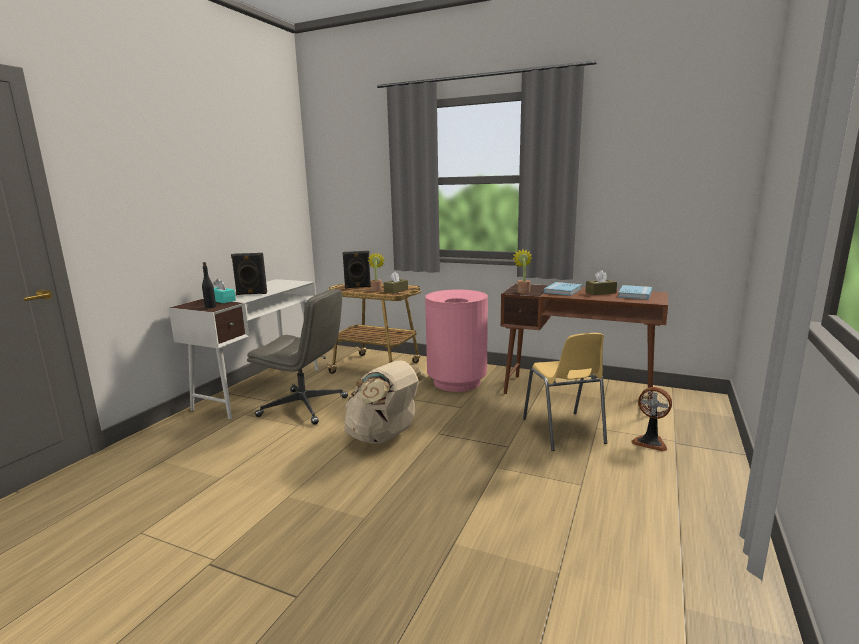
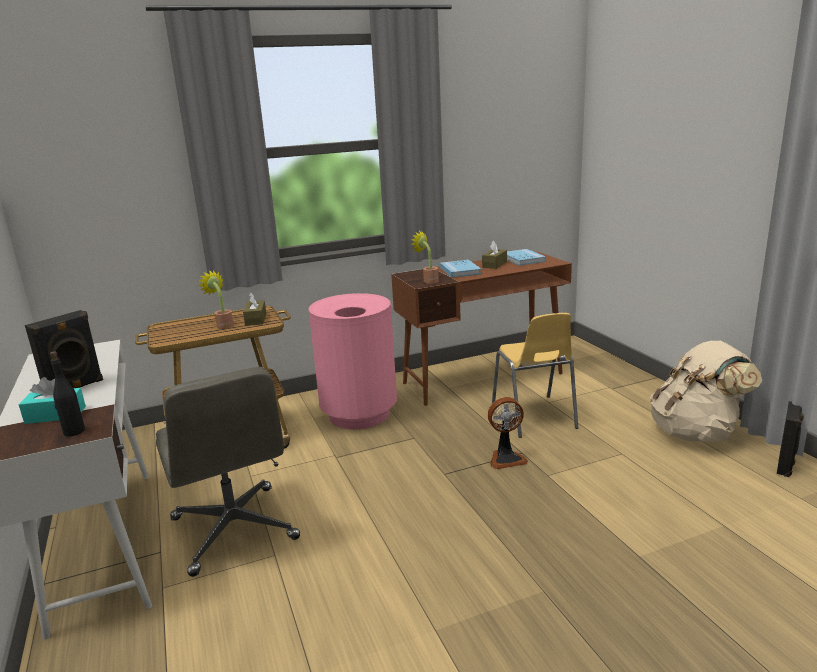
camera: 45 degrees left, 5 degrees up
grey office chair [247,289,348,425] -> grey office chair turned 90 degrees clockwise [156,367,300,577]
black speaker [342,251,371,289] -> black speaker moved to [777,401,804,477]
beige backpack [344,361,427,444] -> beige backpack moved to [650,341,762,442]
yellow chair [523,333,607,451] -> yellow chair turned 45 degrees clockwise [492,313,578,438]
fan [631,387,672,452] -> fan moved to [488,397,528,469]

